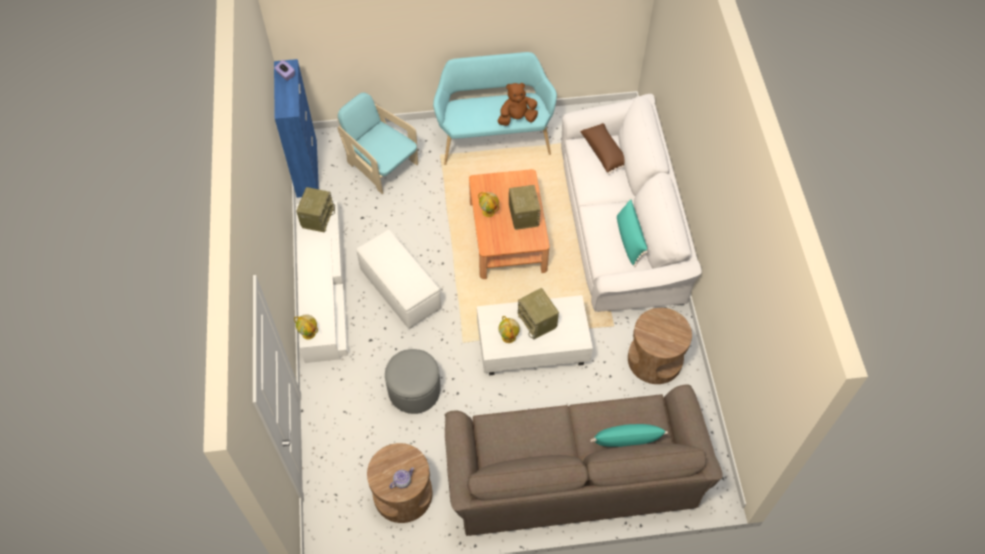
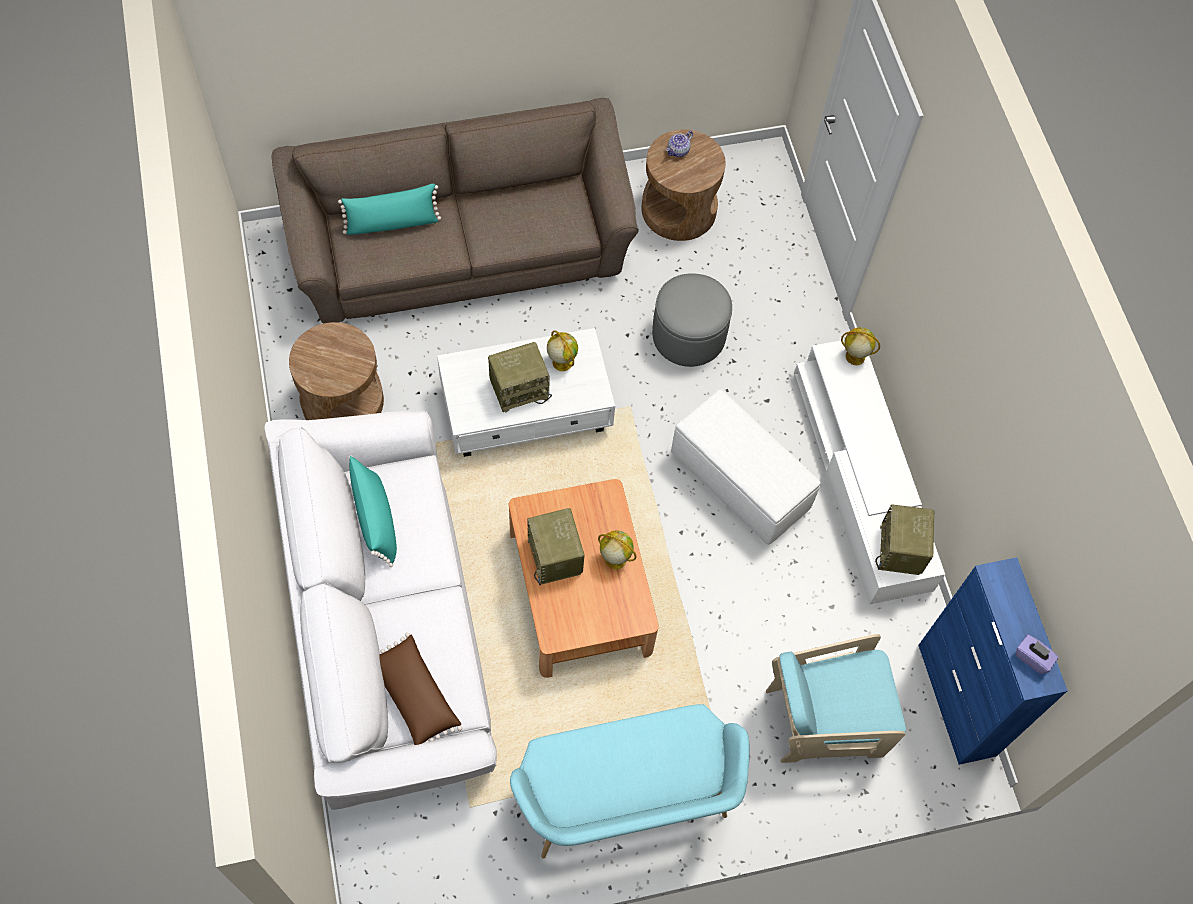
camera: 170 degrees right, 5 degrees up
turquoise armchair [337,92,418,195] -> turquoise armchair turned 135 degrees clockwise [766,634,906,763]
brown plush toy [497,83,538,126] -> none
radio [518,288,559,340] -> radio turned 105 degrees clockwise [488,342,552,412]

